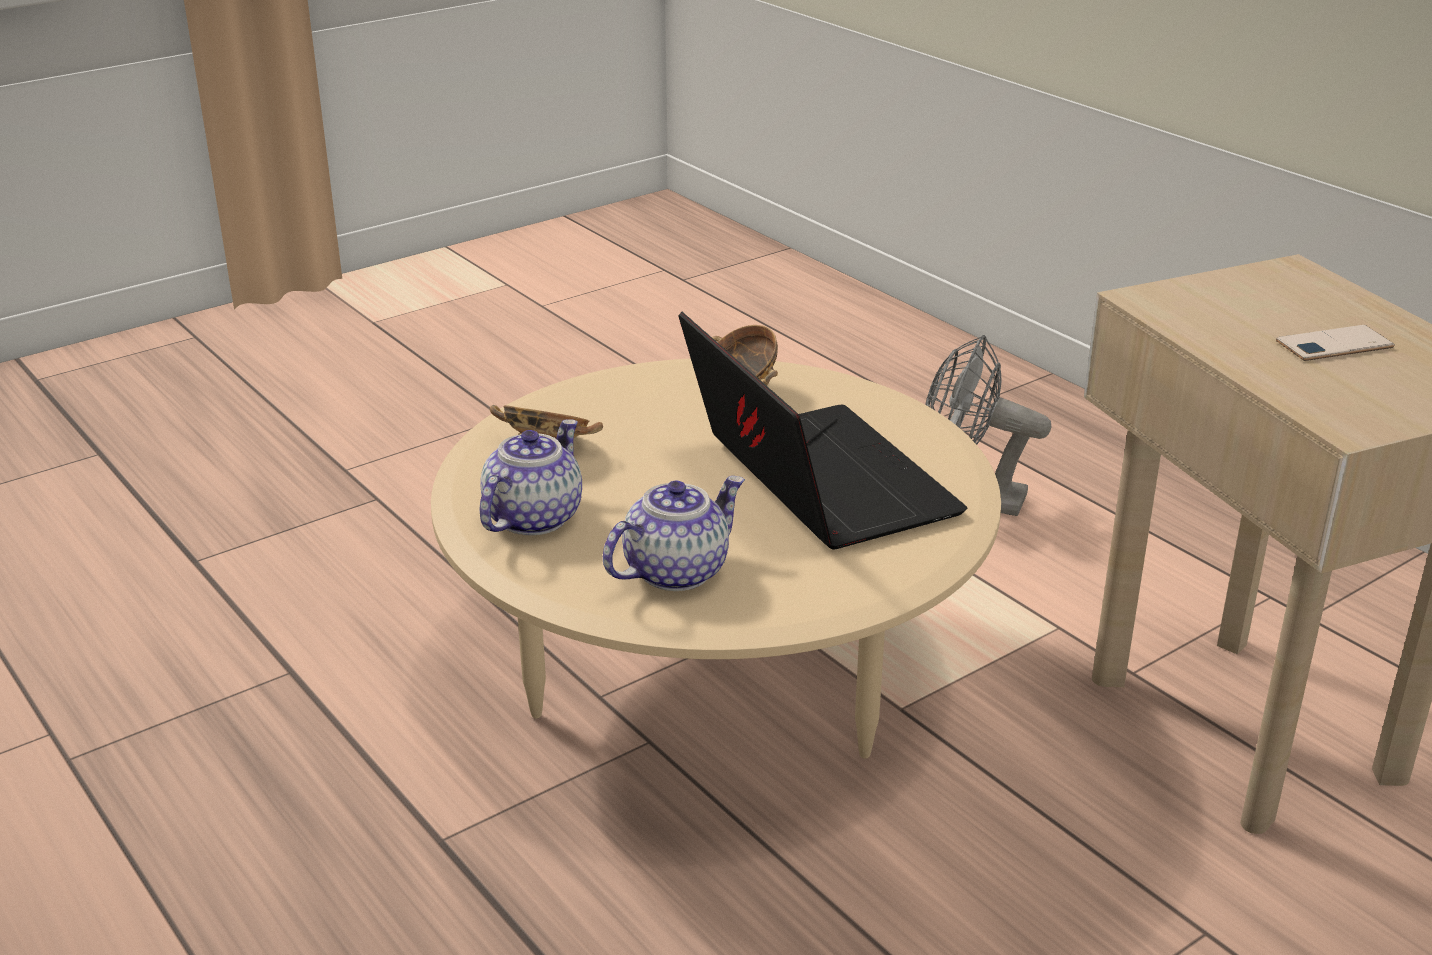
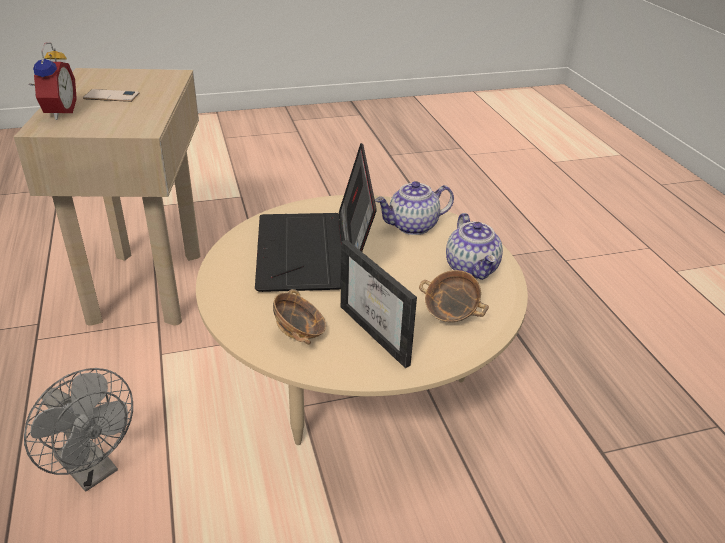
camera: 160 degrees left, 5 degrees up
teapot [480,419,582,535] -> teapot turned 60 degrees counterclockwise [446,213,503,280]
none -> alarm clock [30,42,77,120]
none -> picture frame [341,240,417,368]

